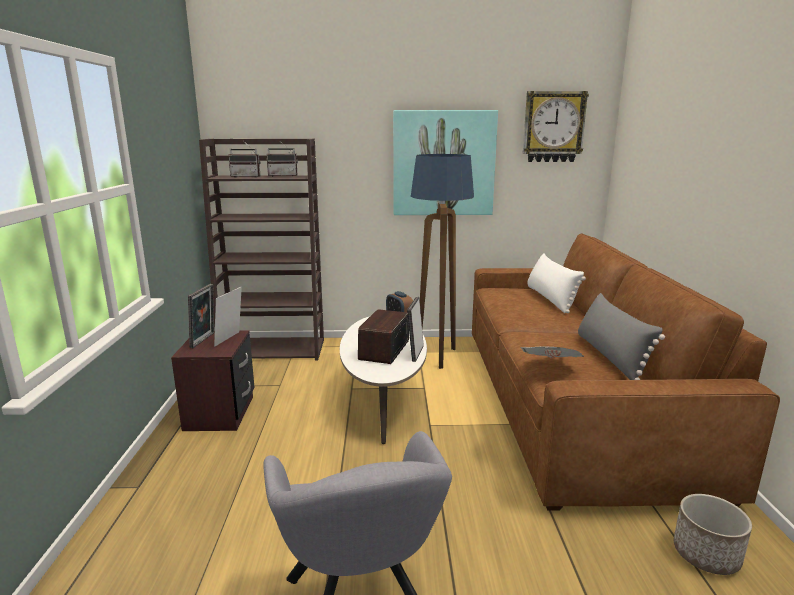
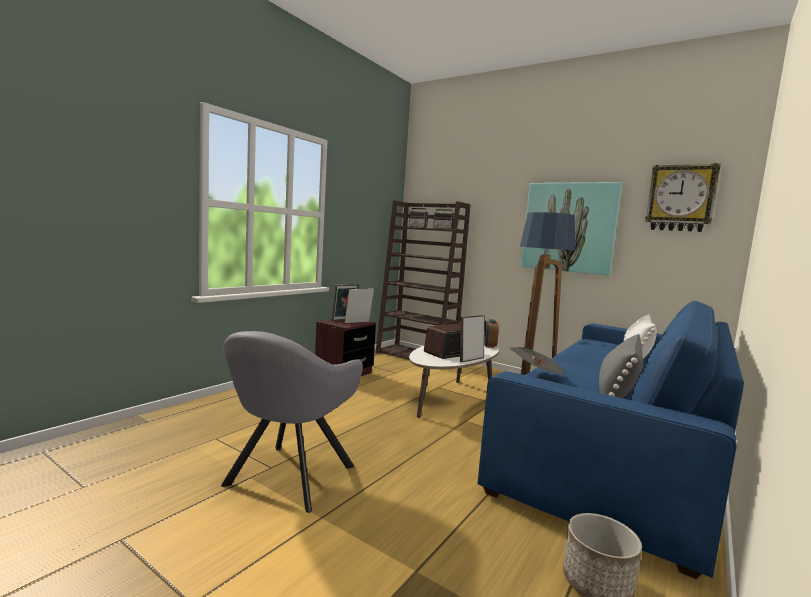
camera: 35 degrees right, 10 degrees down
brown sofa [472,233,780,511] -> blue sofa [477,301,744,579]

